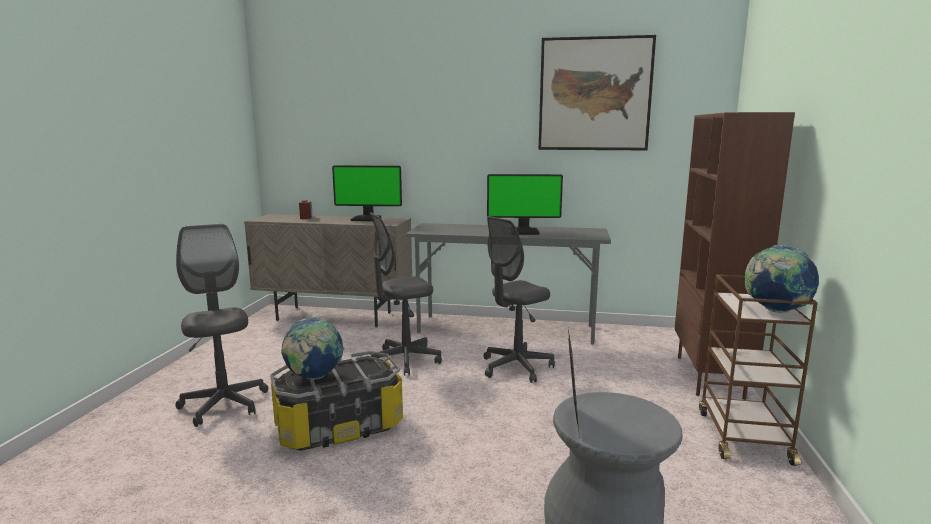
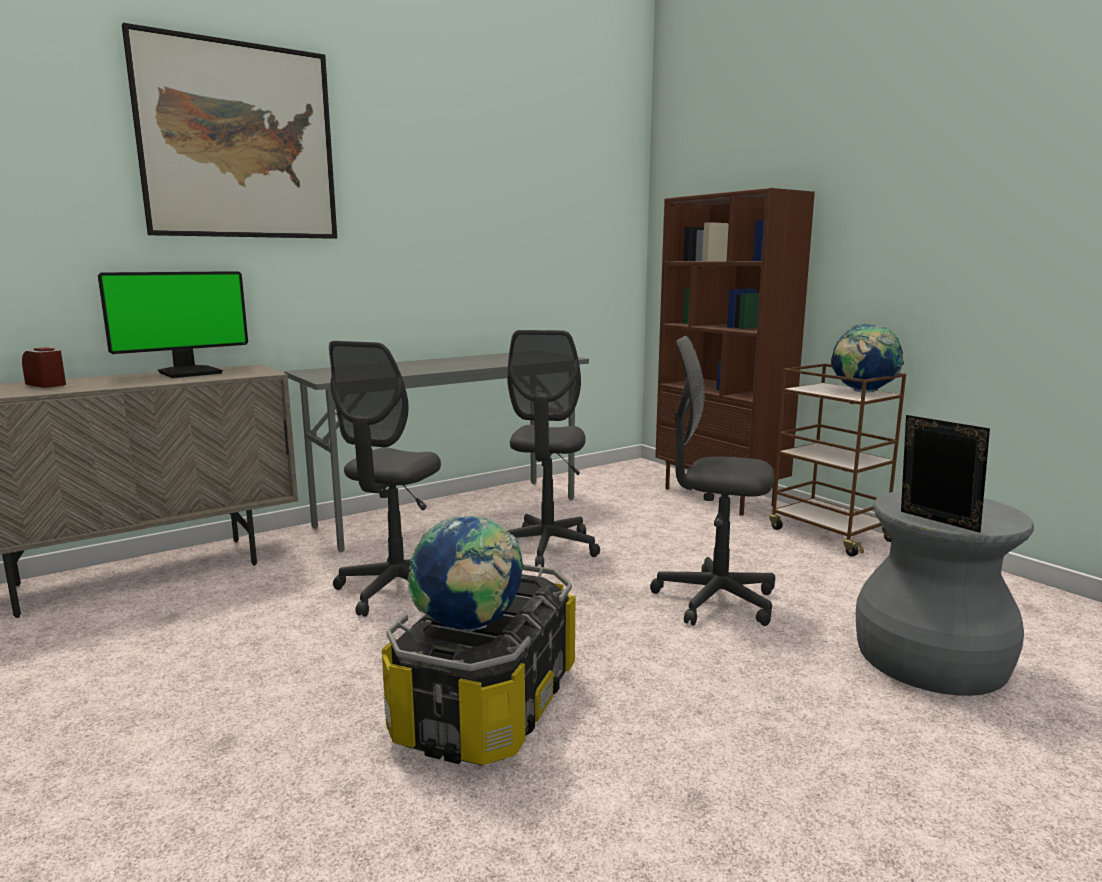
camera: 45 degrees left, 0 degrees up
grey office chair [175,224,268,427] -> grey office chair moved to [650,336,775,626]
monitor [487,174,563,235] -> none
picture [538,35,656,150] -> picture moved to [122,23,337,239]

